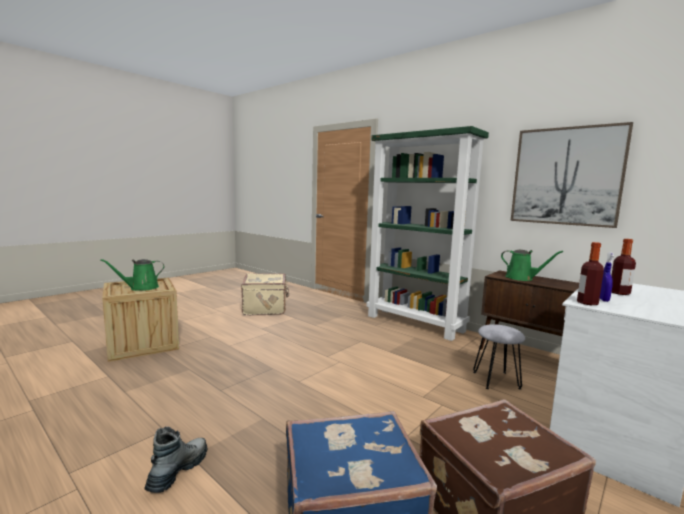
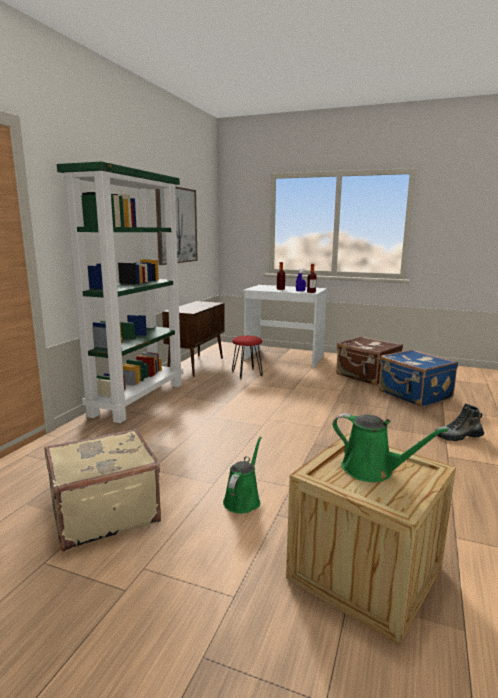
camera: 110 degrees left, 5 degrees up
grey stool [473,324,525,390] -> red stool [232,336,263,379]
green watering can [501,250,563,281] -> green watering can moved to [223,437,262,514]

